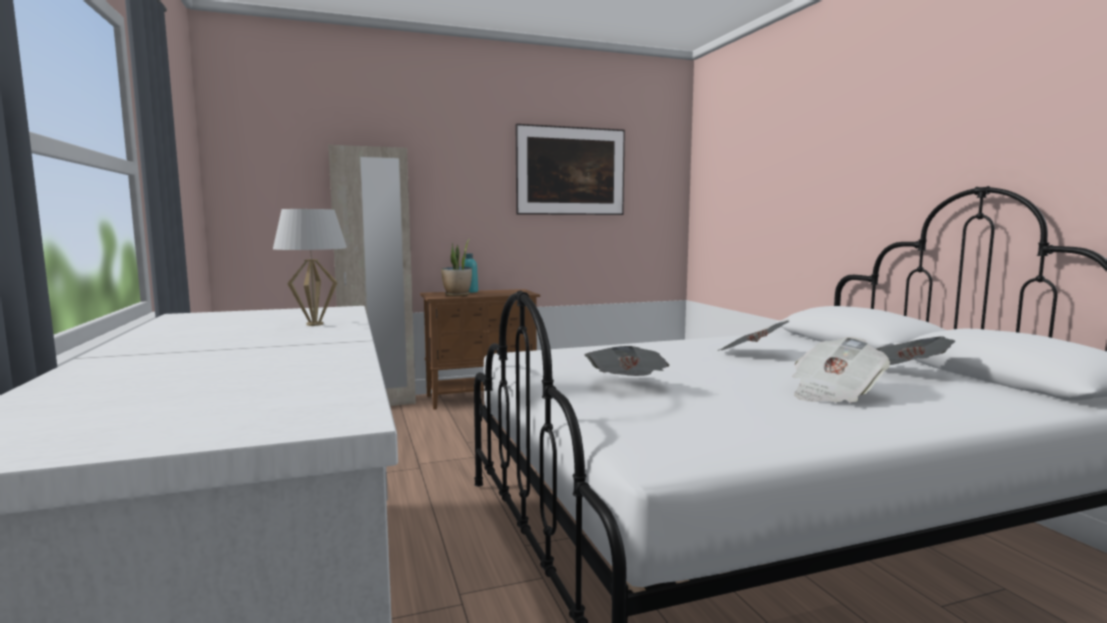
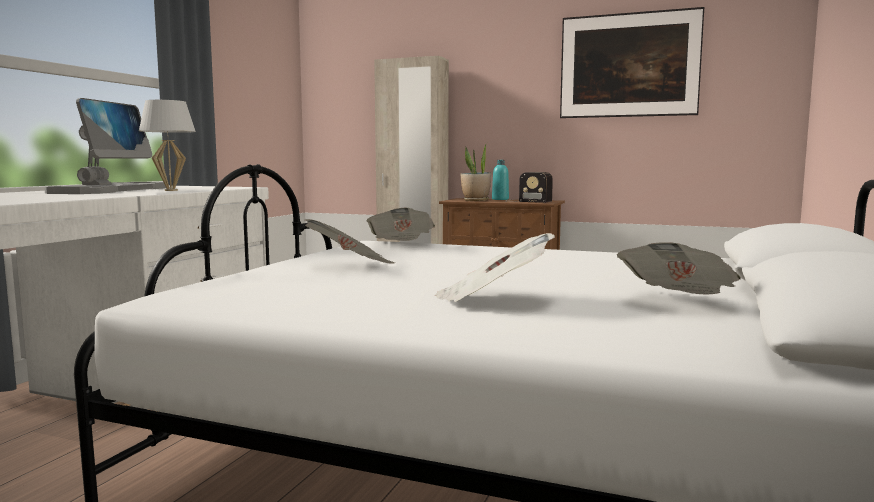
camera: 40 degrees right, 0 degrees up
newspaper [718,319,789,351] -> newspaper moved to [366,208,435,241]
none -> monitor [45,98,166,194]
none -> radio [506,172,553,203]

